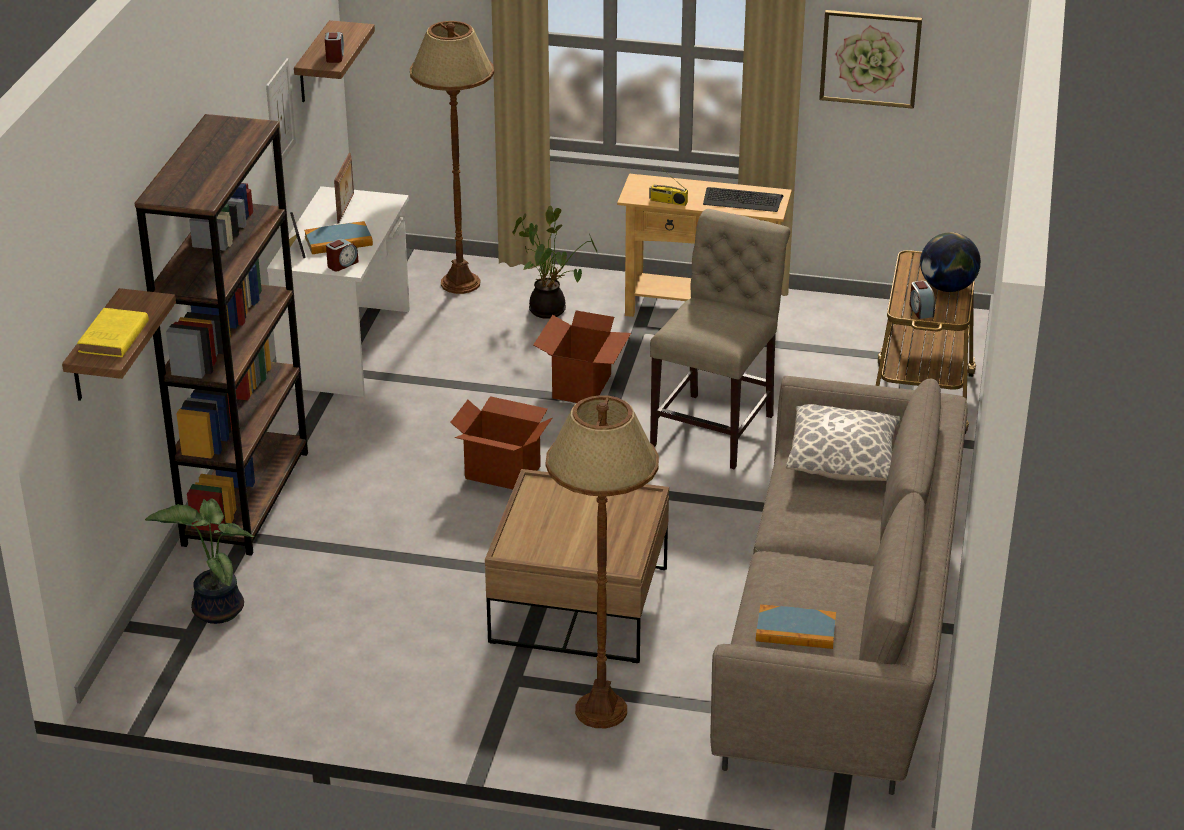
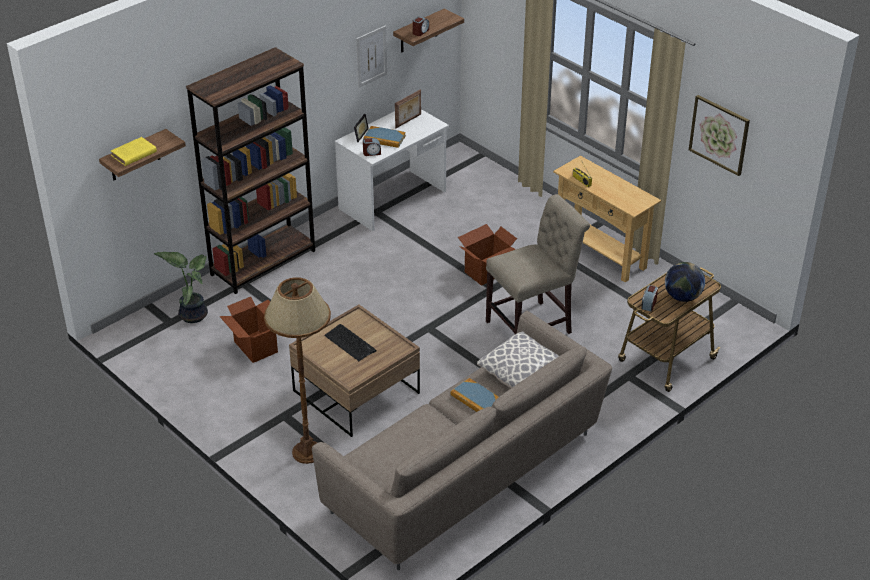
camera: 35 degrees right, 5 degrees up
brown floor lamp [410,21,494,294] -> none
cardboard box [450,396,552,489] -> cardboard box moved to [219,297,278,363]
potted plant [512,206,597,319] -> none
keyboard [703,187,783,212] -> keyboard moved to [324,324,377,361]
book [756,604,836,649] -> book moved to [451,378,499,412]

